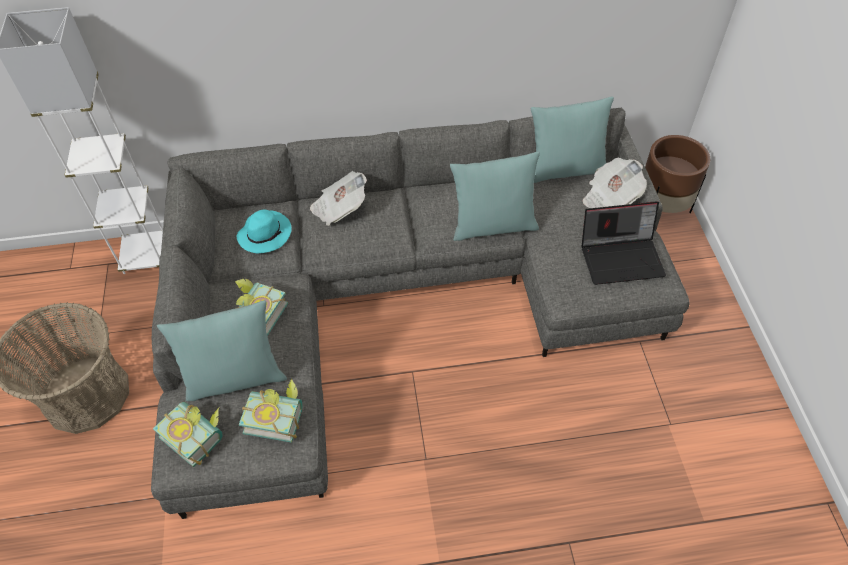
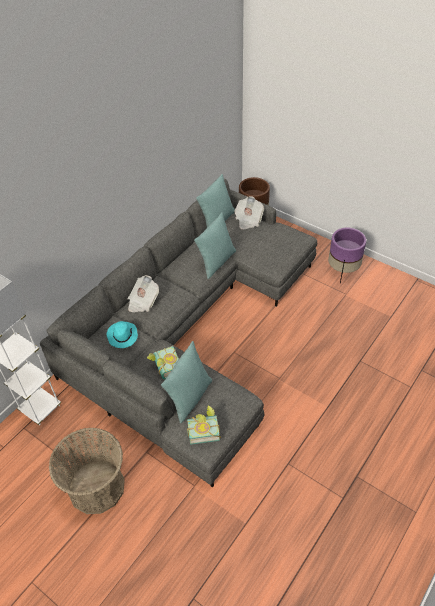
camera: 45 degrees left, 5 degrees down
book [239,378,302,443] -> none
laptop [581,201,666,285] -> none
none -> purple planter [328,228,366,283]

